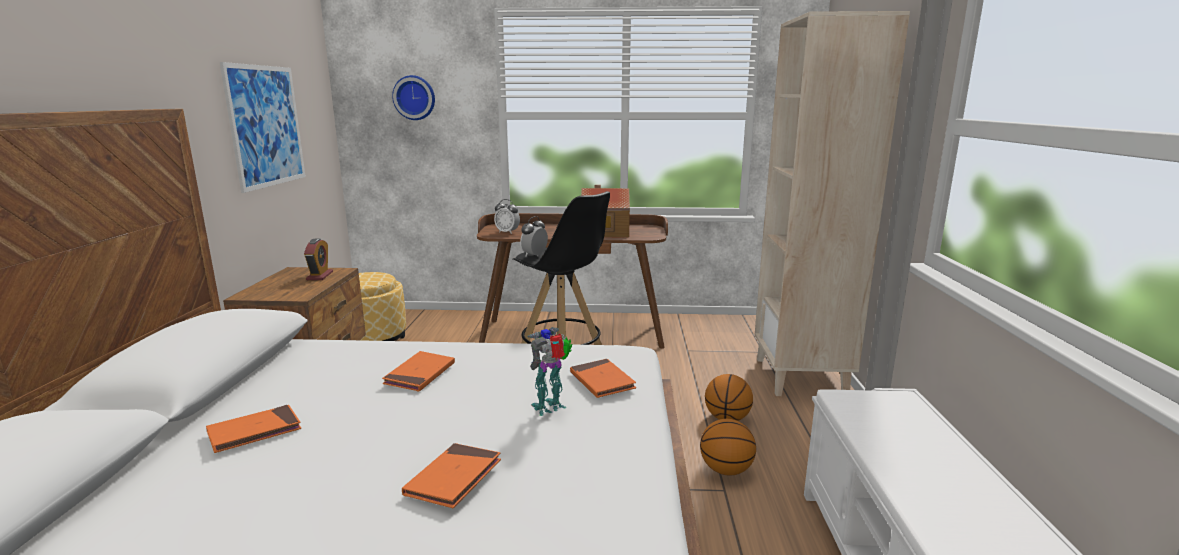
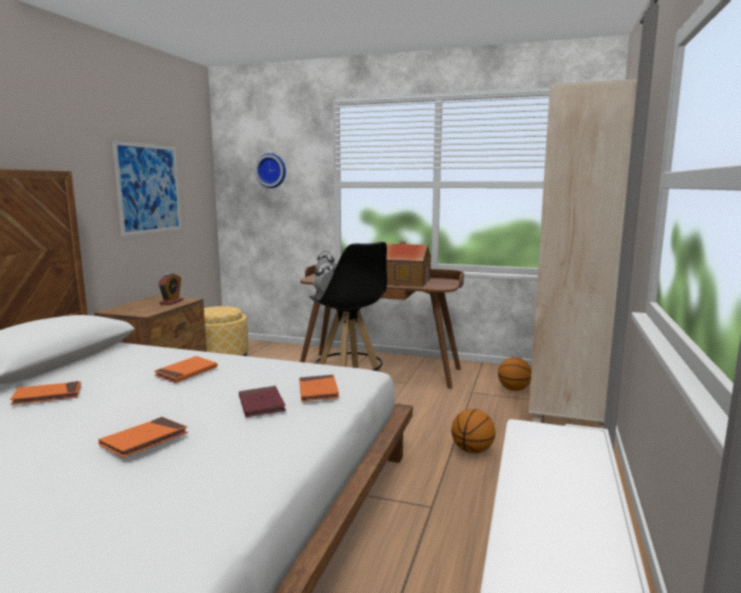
camera: 15 degrees right, 5 degrees down
toy robot [527,327,572,416] -> red book [239,386,286,417]
basketball [700,419,756,476] -> basketball moved to [498,357,531,391]

